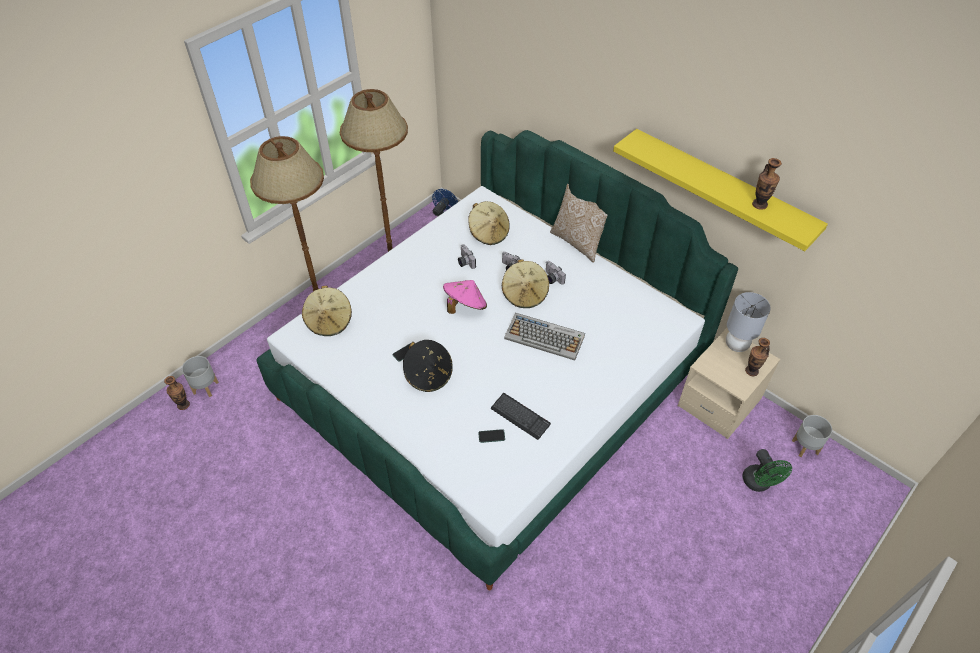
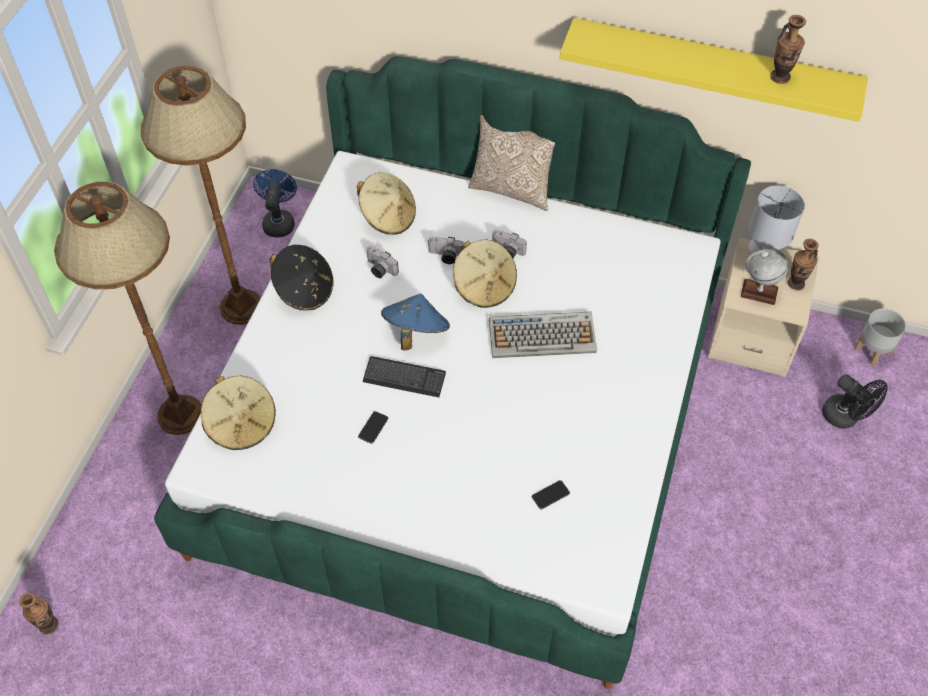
camera: 25 degrees left, 5 degrees up
grey planter [182,356,219,397] -> none
black hat [403,340,453,392] -> black hat moved to [270,245,334,311]
pink hat [443,280,487,314] -> blue hat [381,294,450,351]
keyboard [491,393,551,440] -> keyboard moved to [363,356,446,397]
green fan [742,449,792,492] -> black fan [822,374,888,429]
none -> globe [740,248,788,305]

